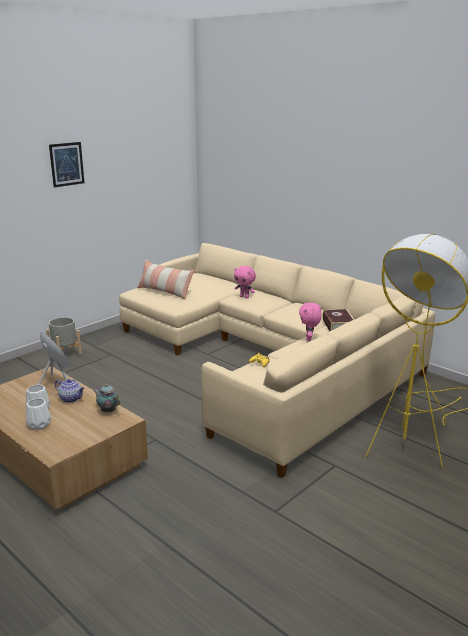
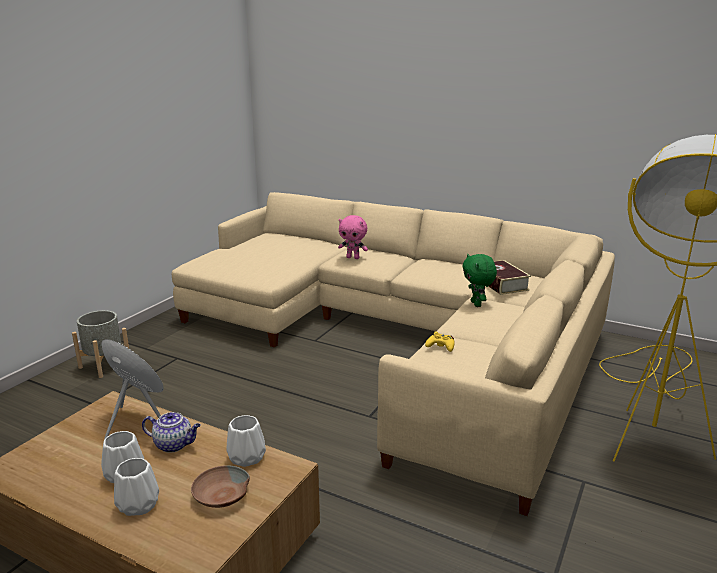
camera: 15 degrees left, 0 degrees up
picture [49,142,85,187] -> none
teapot [94,384,120,412] -> white vase [226,415,266,467]
pillow [137,260,194,300] -> none
pink plush toy [299,302,322,341] -> green plush toy [462,254,497,307]
none -> brown bowl [191,465,250,508]

